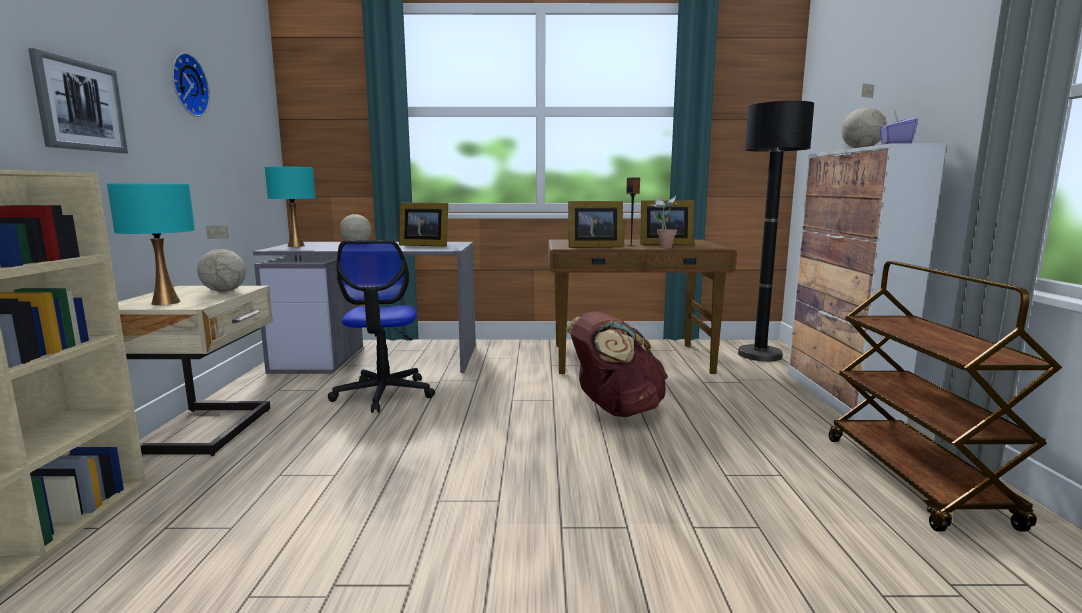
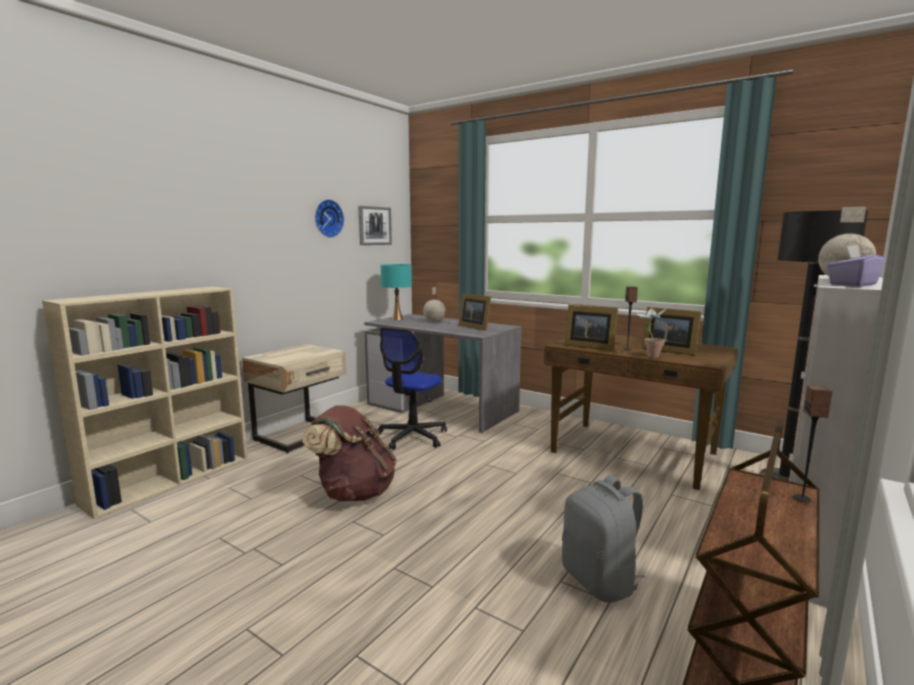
camera: 35 degrees right, 0 degrees up
picture [28,48,128,153] -> picture moved to [358,206,392,245]
turquoise table lamp [107,183,195,305] -> none
globe [197,225,246,292] -> none
brown backpack [566,311,668,417] -> brown backpack moved to [302,405,397,501]
none -> grey backpack [562,476,645,603]
none -> speaker [794,385,833,502]

